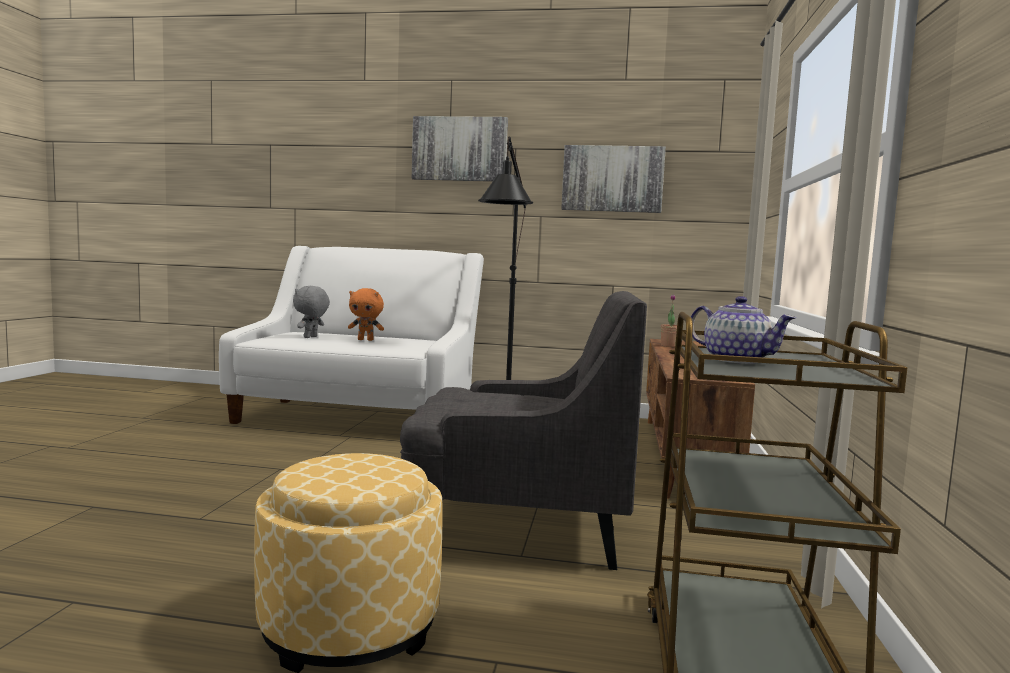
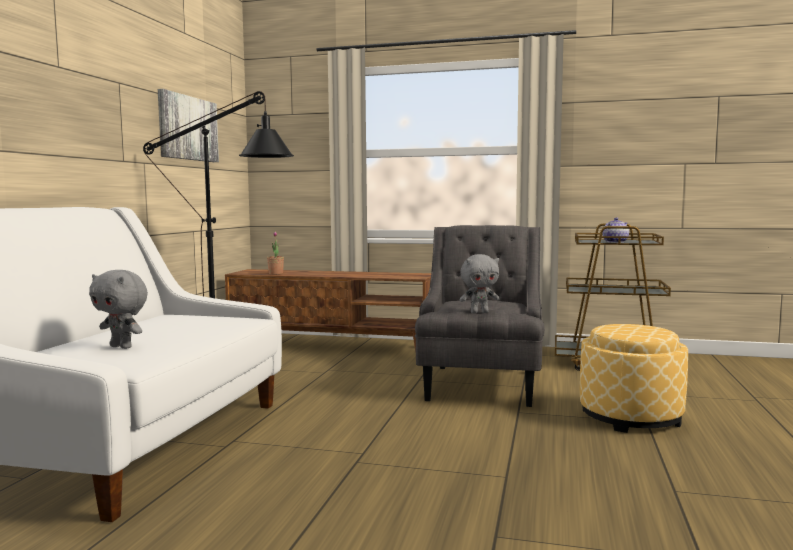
camera: 85 degrees left, 0 degrees up
orange plush toy [348,288,384,341] -> none
picture [412,116,508,182] -> none
none -> grey plush toy [459,254,500,314]

